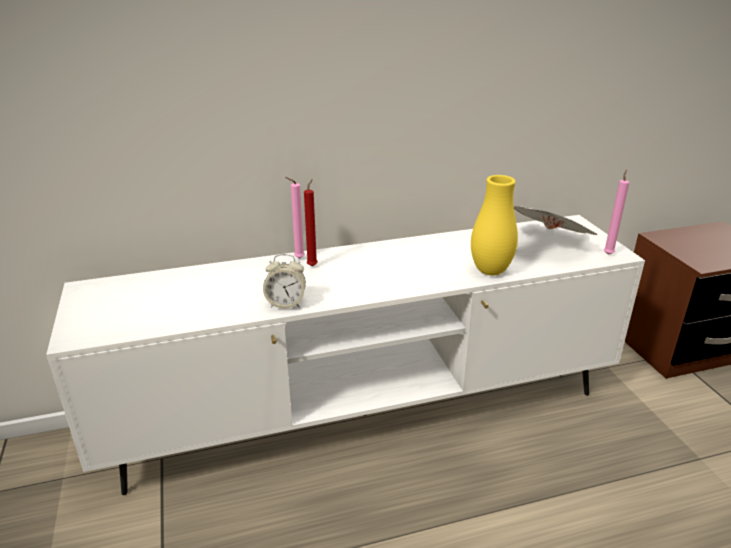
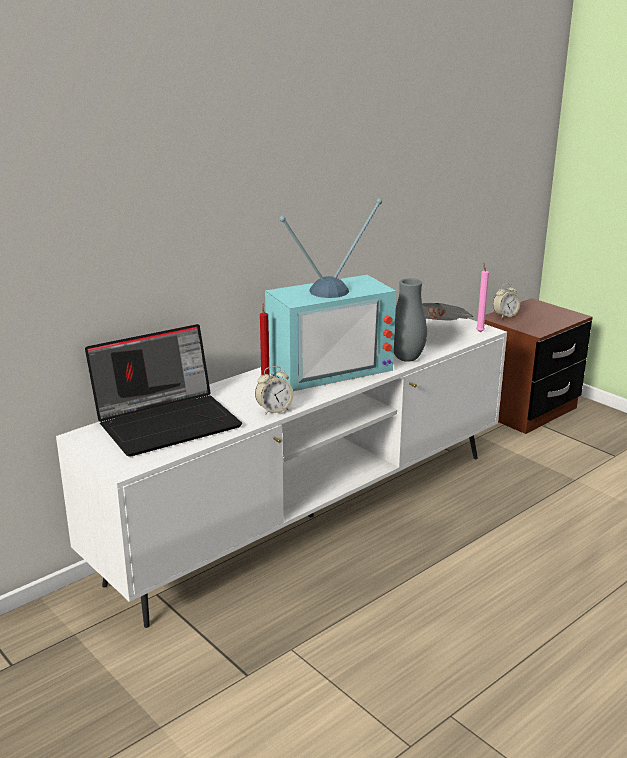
camera: 25 degrees left, 5 degrees down
pink candle [285,177,305,259] -> none
yellow vase [471,175,518,275] -> grey vase [394,278,427,362]
none -> laptop [85,324,242,457]
none -> television [265,198,396,391]
none -> alarm clock [493,283,520,319]

